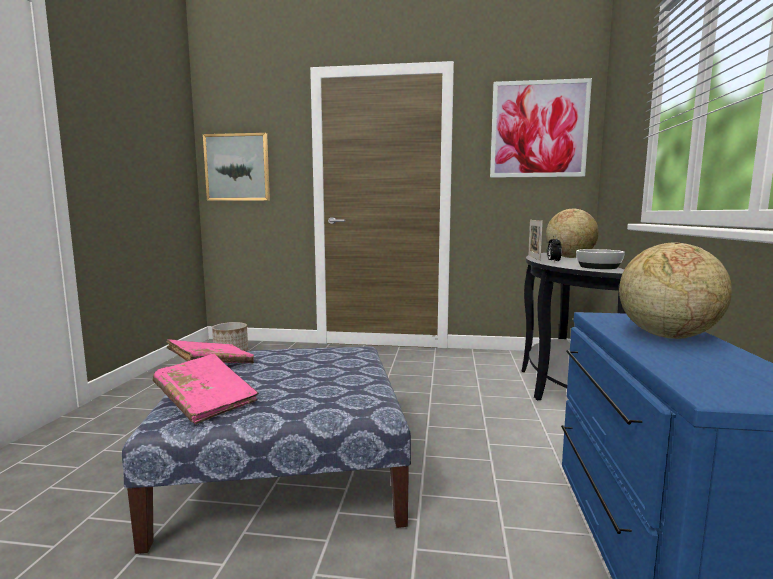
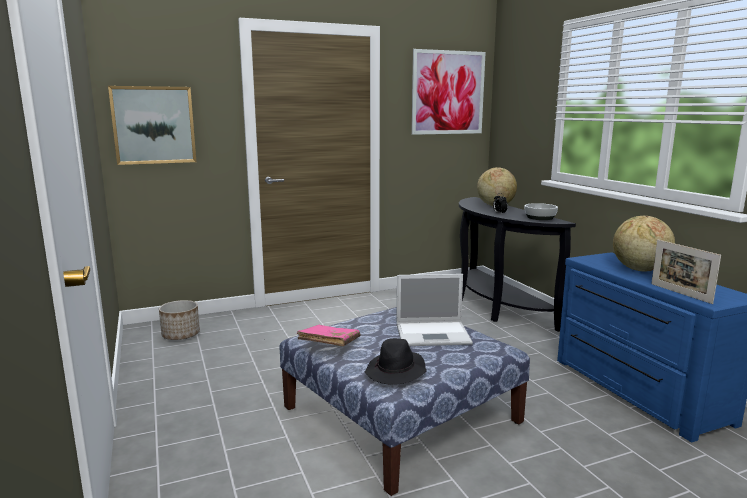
camera: 30 degrees left, 5 degrees up
pink book [153,353,259,424] -> black hat [365,338,427,385]
picture frame [528,220,543,261] -> picture frame moved to [651,240,721,304]
none -> laptop [396,274,473,346]

